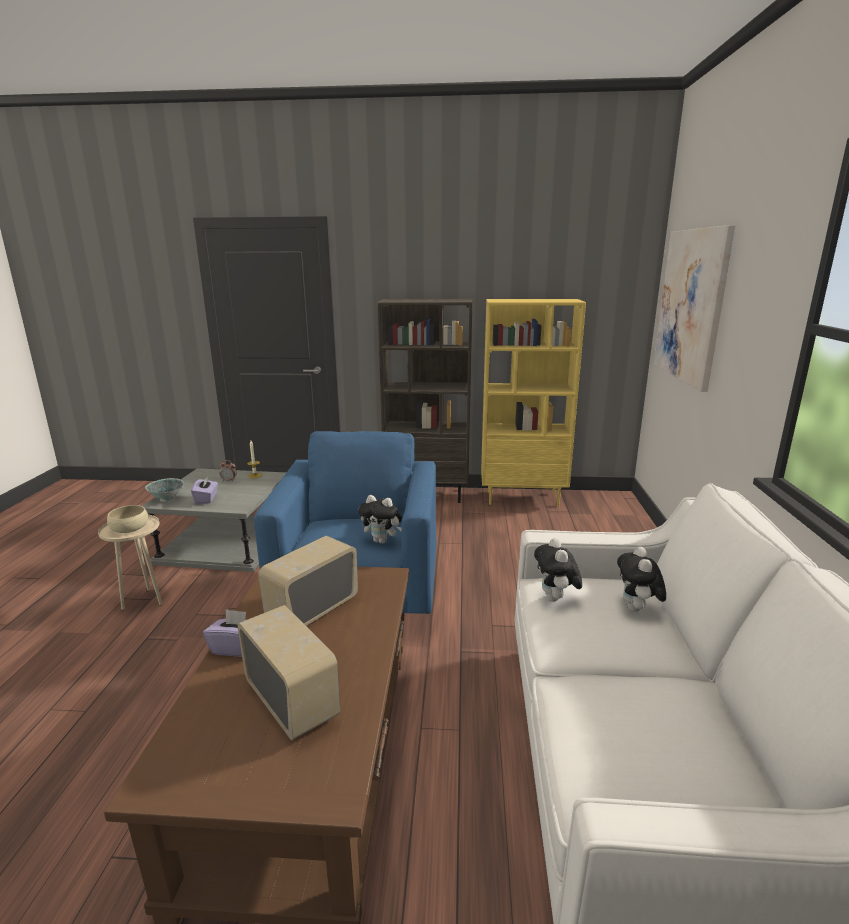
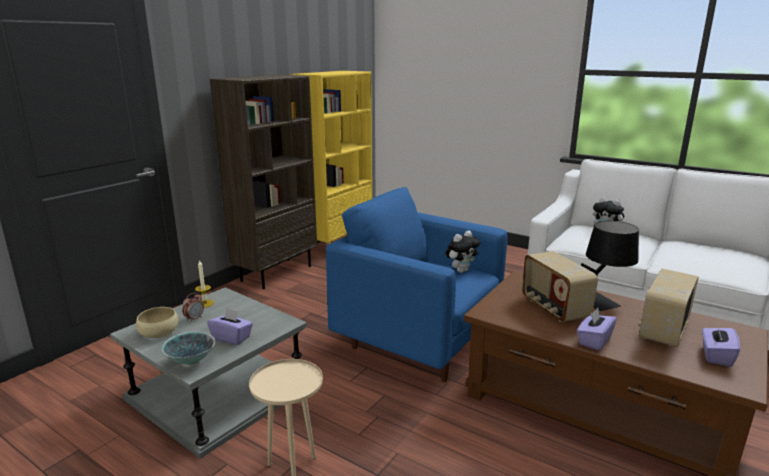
camera: 60 degrees left, 0 degrees up
beige bowl [107,505,148,533] -> beige bowl moved to [136,307,179,338]
radio [237,605,340,740] -> radio turned 45 degrees counterclockwise [638,268,699,347]
plush toy [534,538,582,602] -> none
picture [653,225,736,392] -> none
none -> black table lamp [581,221,639,311]
none -> purple tissue box [702,324,740,367]

